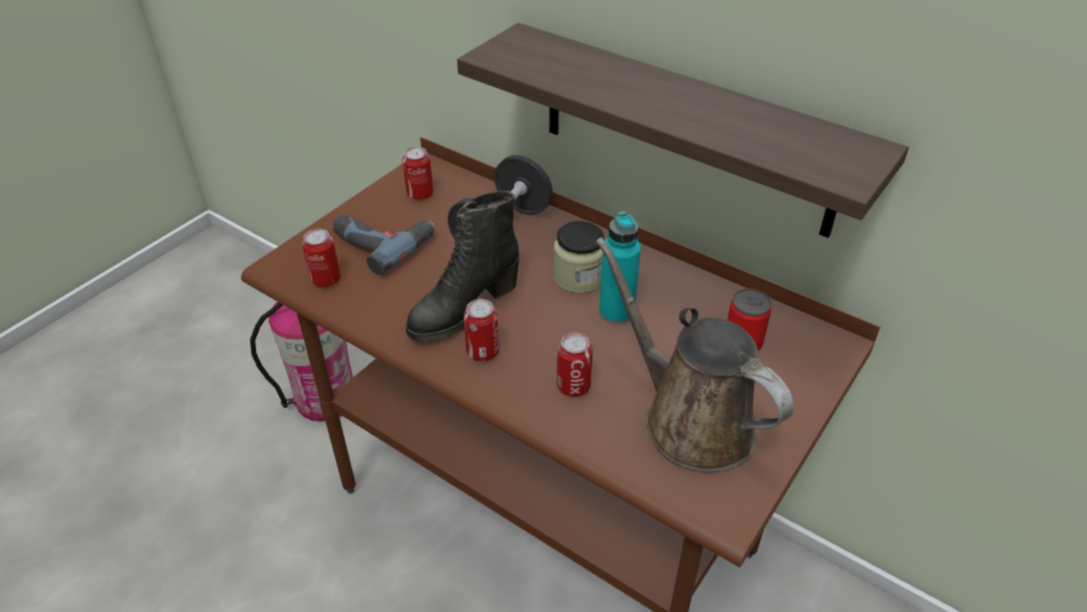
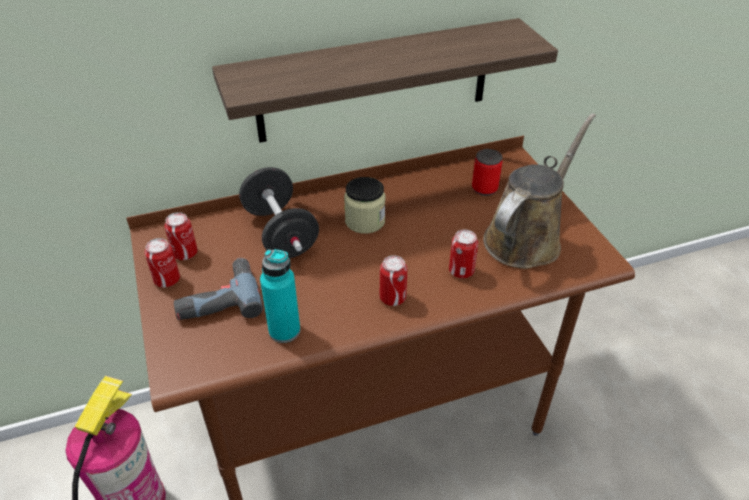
camera: 55 degrees left, 0 degrees up
can [302,229,341,287] -> can moved to [145,238,180,288]
black boot [406,191,519,342] -> none
brown watering can [596,237,794,472] -> brown watering can turned 135 degrees clockwise [483,113,596,269]
turquoise bottle [599,211,641,324] -> turquoise bottle moved to [260,249,300,343]

